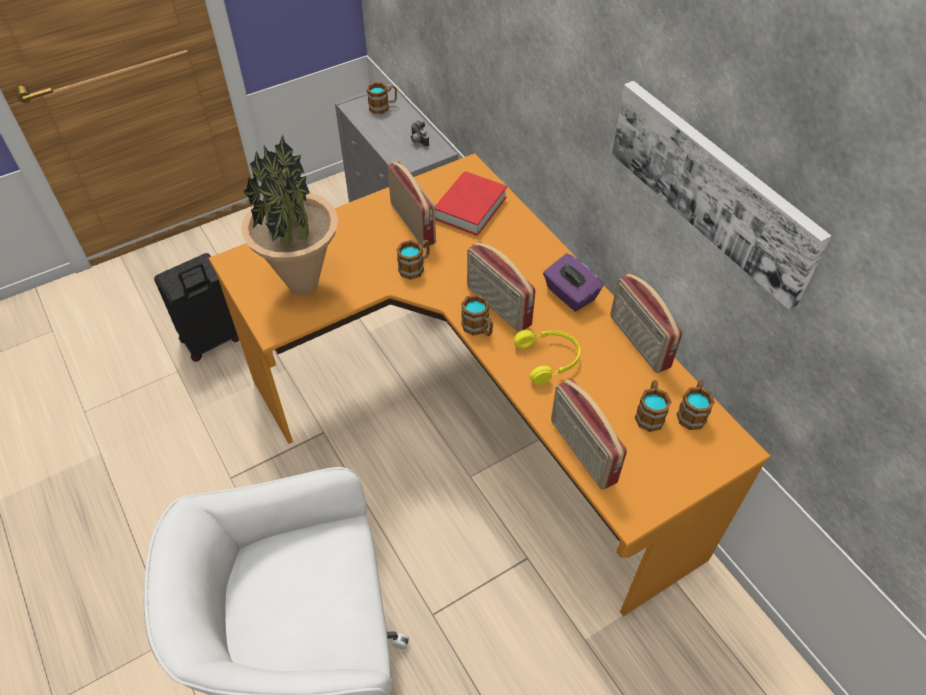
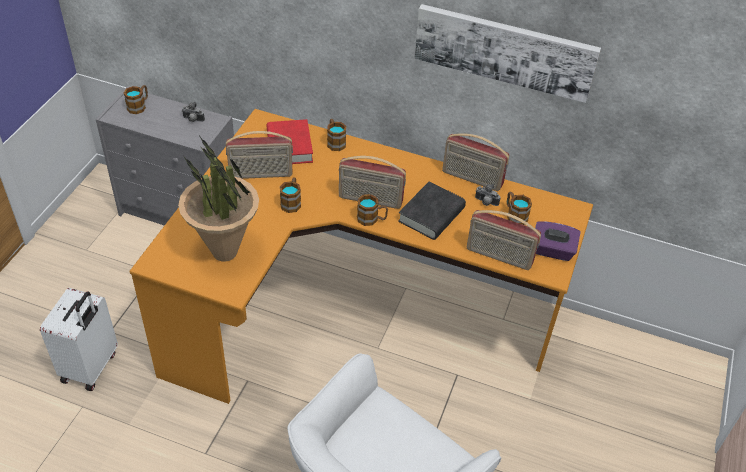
camera: 40 degrees left, 5 degrees down
black suitcase [154,253,239,362] -> white suitcase [40,288,118,391]
radio [387,161,436,248] -> radio turned 150 degrees clockwise [226,131,293,179]
yellow headphones [514,330,580,385] -> black book [398,181,466,240]
purple tissue box [543,254,603,311] -> purple tissue box moved to [535,221,581,261]
mug [676,380,715,430] -> mug moved to [327,119,346,151]
none -> camera [475,184,500,206]

